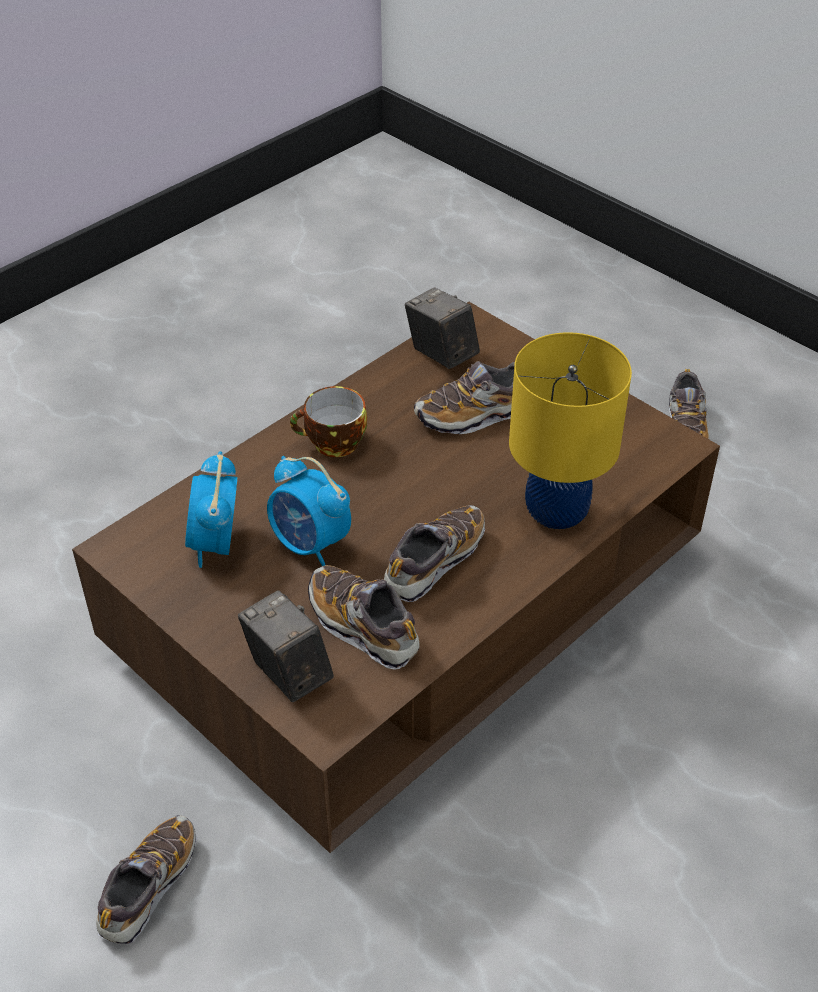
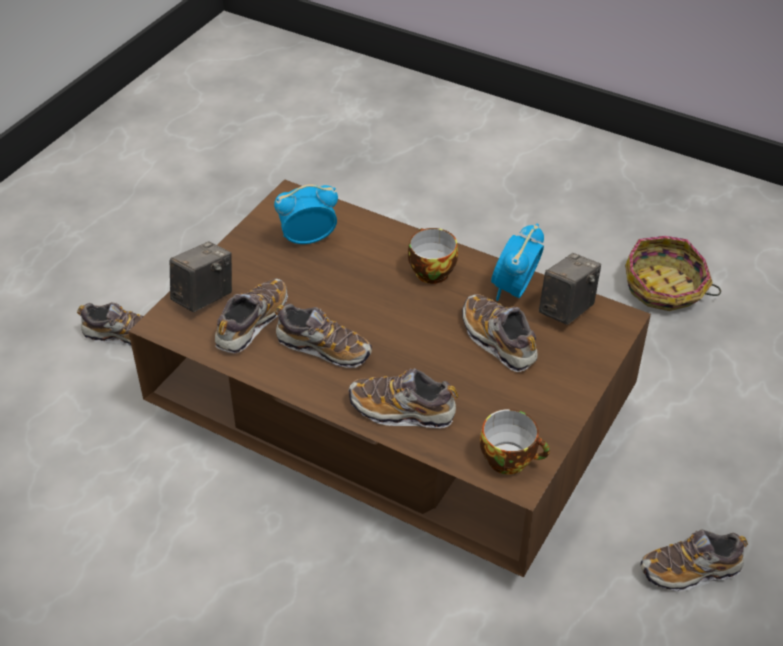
camera: 75 degrees right, 0 degrees up
alarm clock [267,456,351,566] -> alarm clock moved to [491,224,544,301]
yellow table lamp [509,332,632,529] -> shoe [349,368,459,429]
none -> cup [480,409,550,475]
none -> basket [625,236,721,311]

